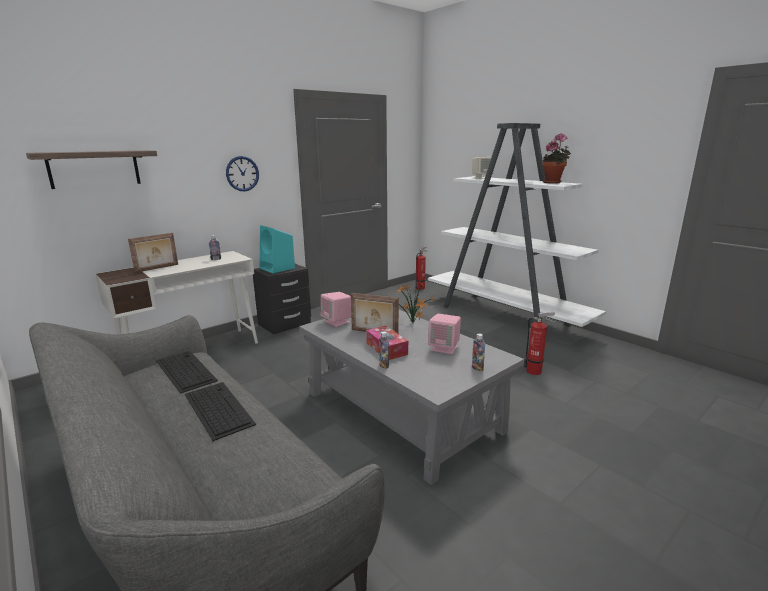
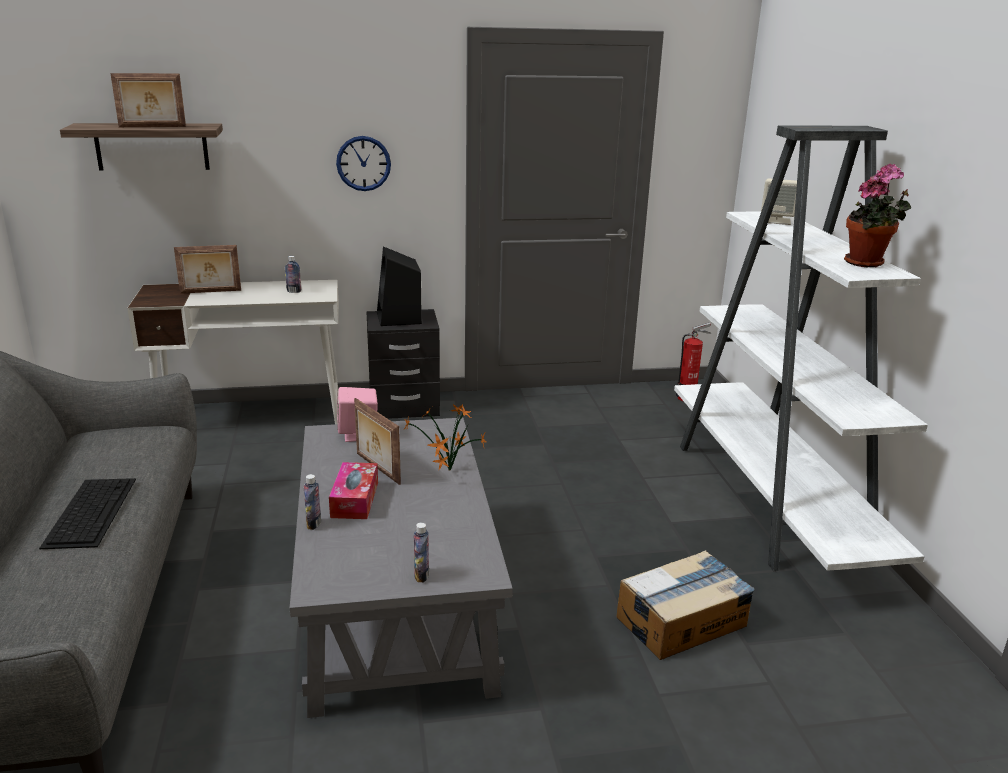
camera: 30 degrees right, 5 degrees up
keyboard [156,351,218,394] -> none
turquoise speaker [260,225,295,273] -> black speaker [377,246,422,326]
pink speaker [428,314,461,354] -> none
fire extinguisher [524,312,555,375] -> cardboard box [616,550,755,660]
none -> picture frame [110,73,186,127]

